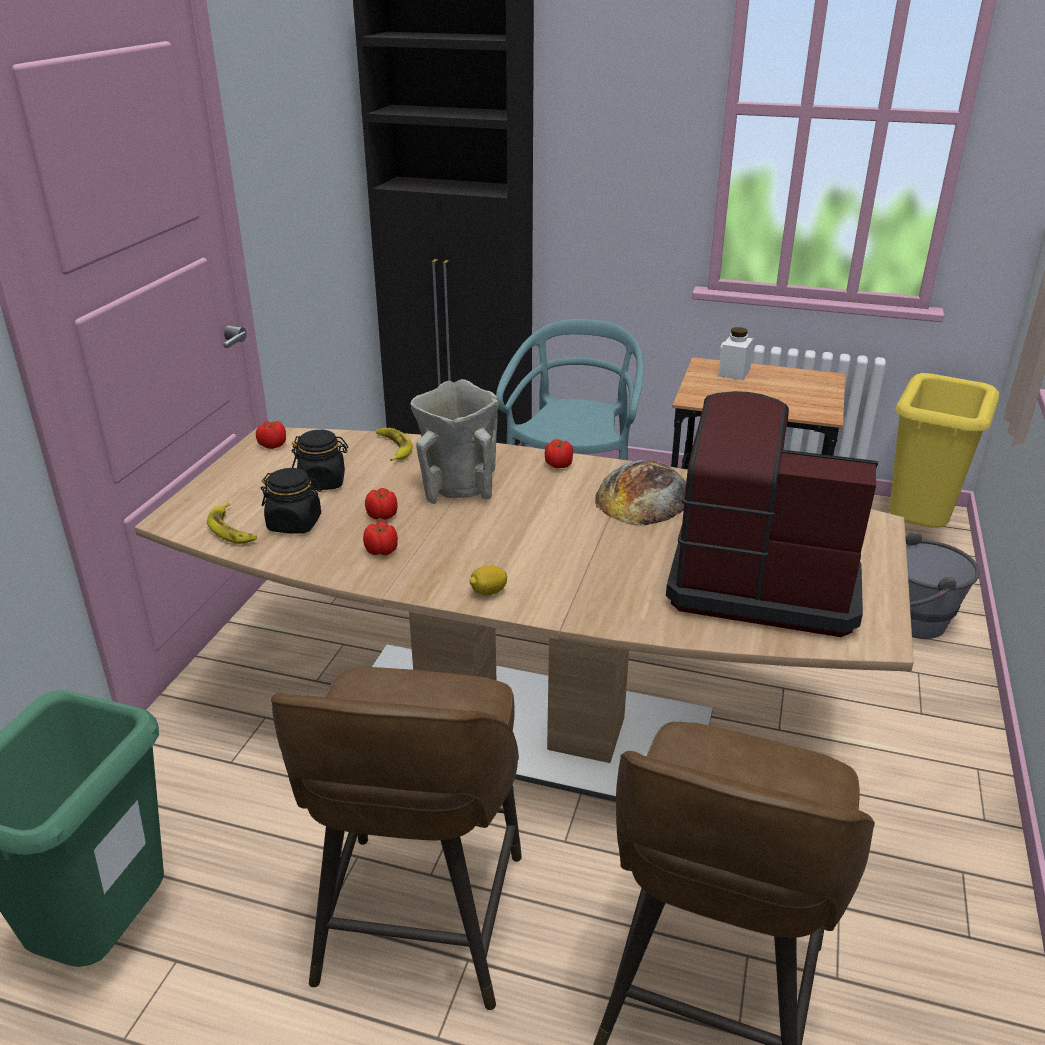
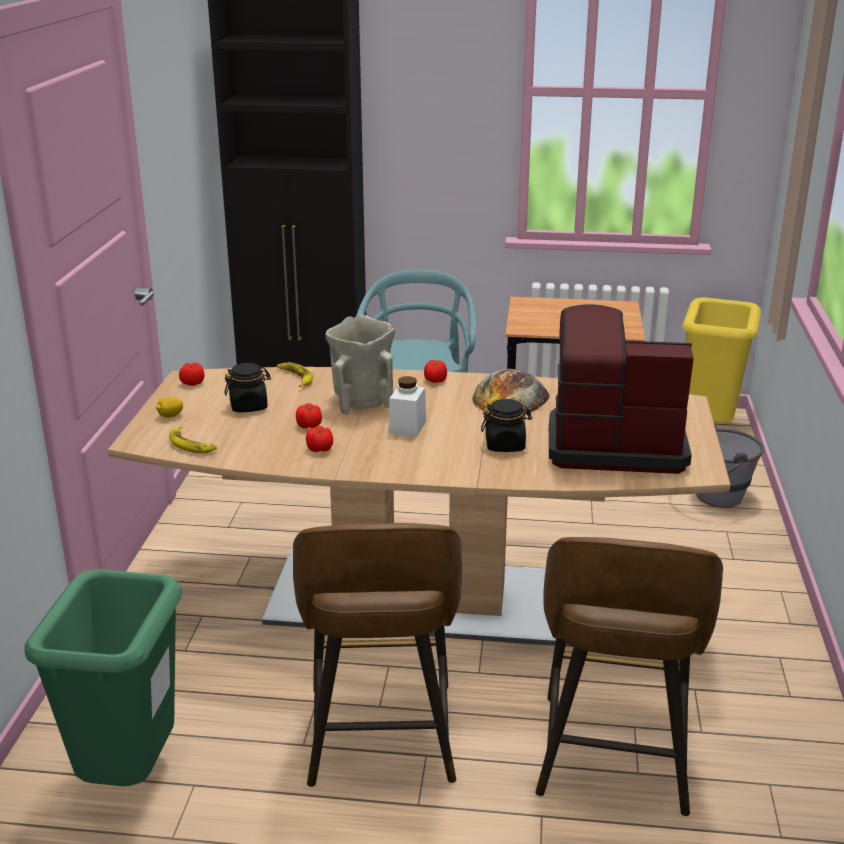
camera: 10 degrees left, 5 degrees down
black jar [261,468,322,534] -> black jar moved to [481,399,532,452]
lemon [469,566,507,595] -> lemon moved to [156,397,183,418]
white jar [718,327,753,380] -> white jar moved to [388,376,426,437]

